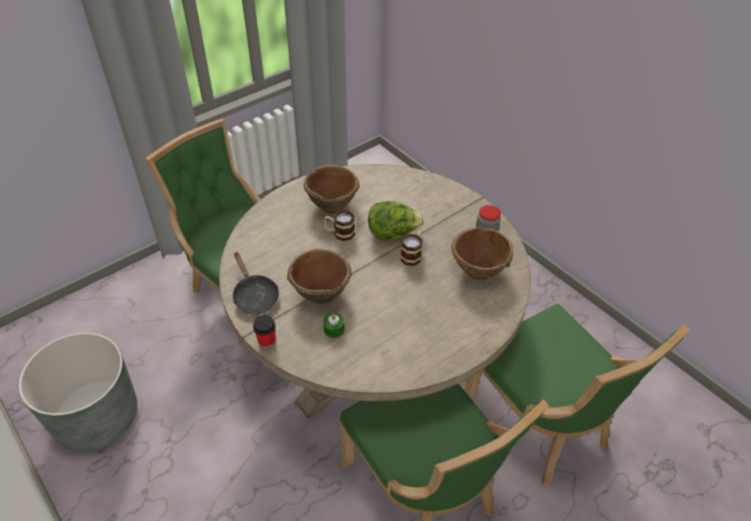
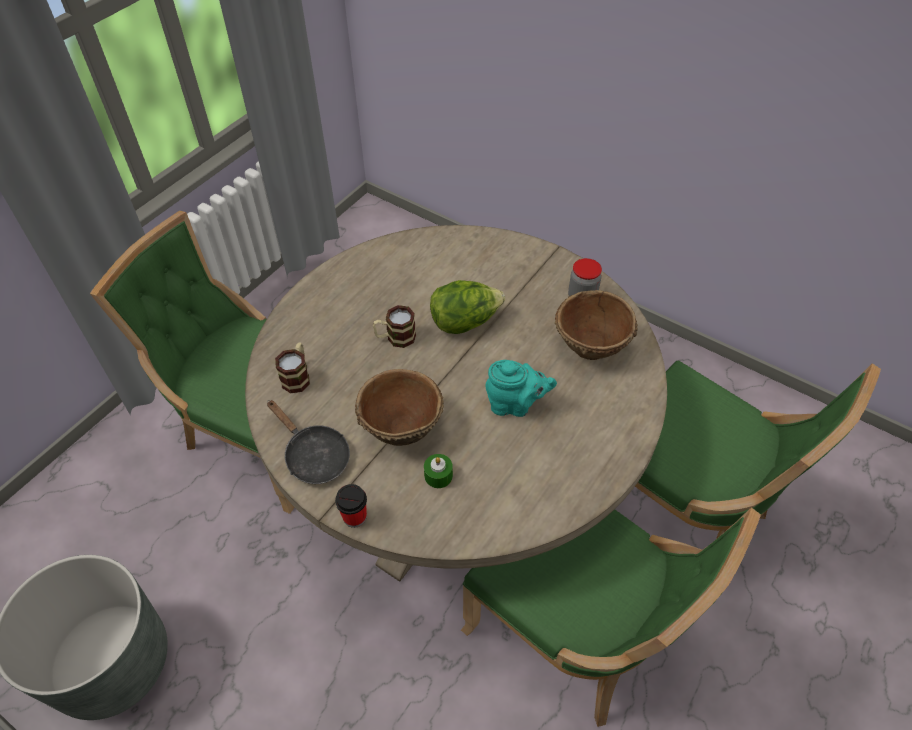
camera: 15 degrees left, 5 degrees up
brown bowl [304,165,360,214] -> none
mug [400,231,423,266] -> mug moved to [275,342,310,393]
none -> turquoise teapot [485,360,557,417]

